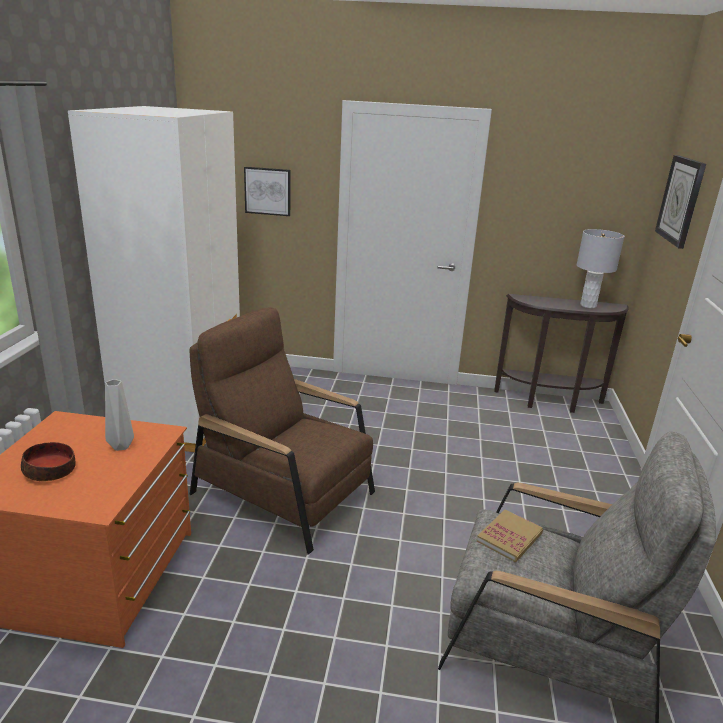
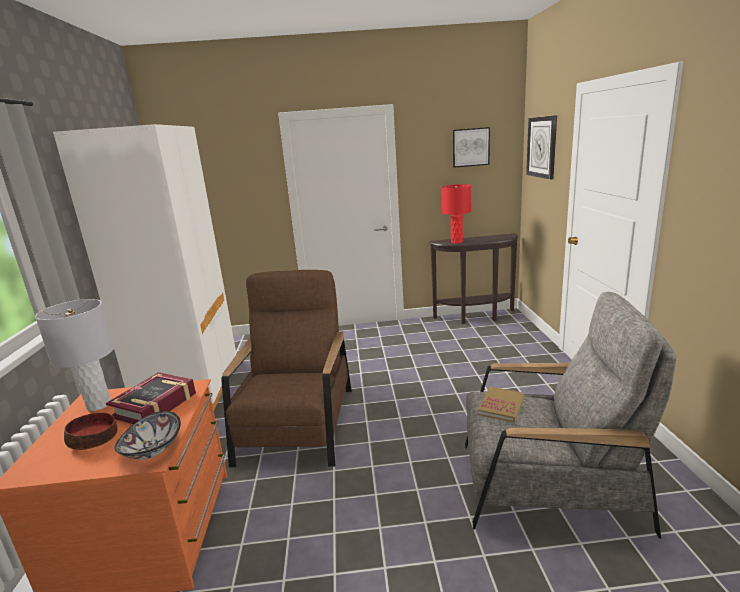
camera: 10 degrees left, 5 degrees down
grey vase [105,379,134,451] -> book [106,372,196,424]
brown armchair [190,308,375,555] -> brown armchair turned 75 degrees clockwise [221,270,352,467]
picture [244,167,290,216] -> picture moved to [452,127,490,168]
grey table lamp [577,229,625,308] -> grey table lamp moved to [35,299,114,411]
none -> bowl [114,411,181,460]
none -> red table lamp [441,184,471,243]

